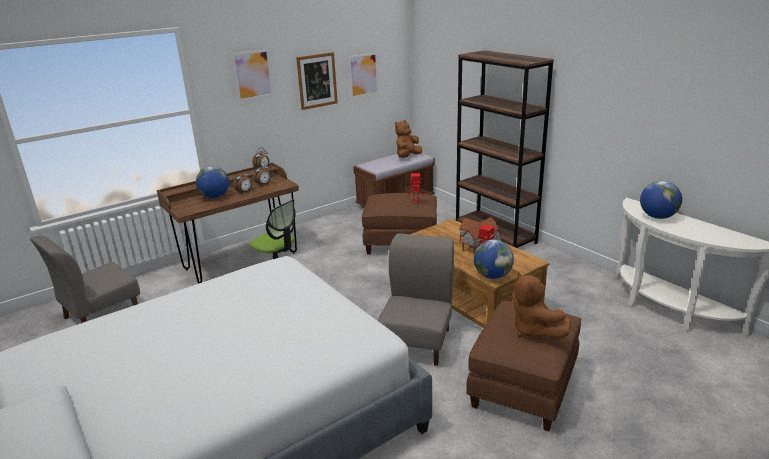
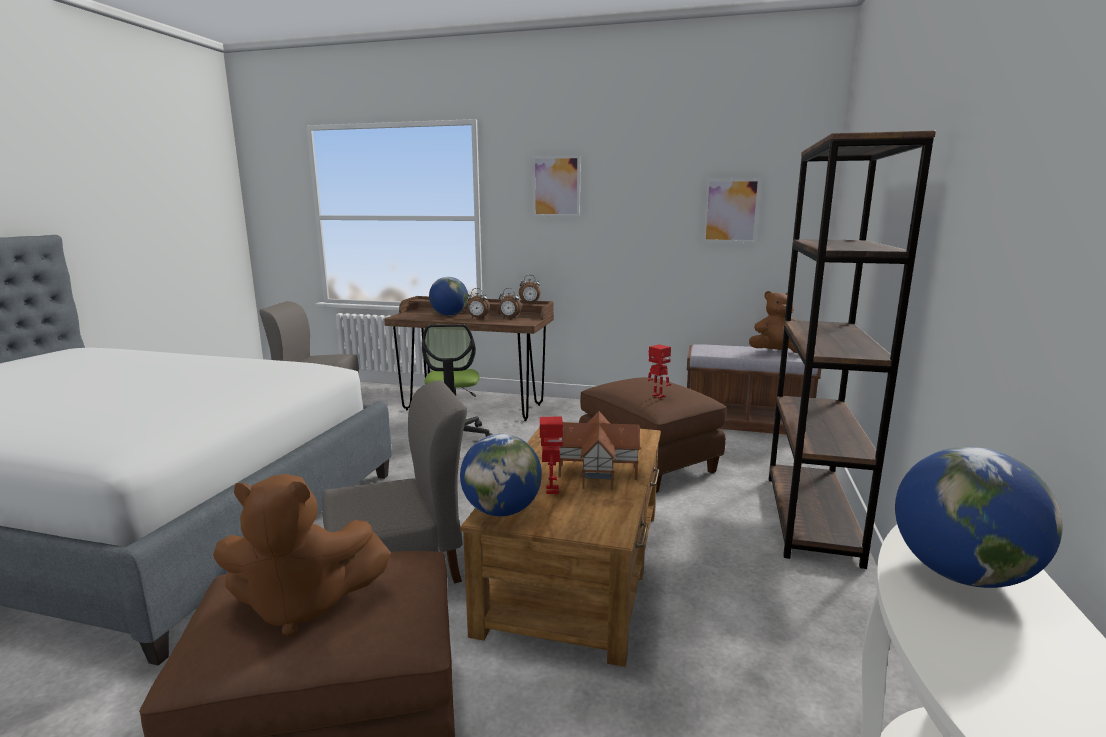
camera: 50 degrees right, 10 degrees down
picture [296,52,338,110] -> none
brown plush toy [513,272,571,339] -> brown plush toy turned 120 degrees counterclockwise [213,474,391,637]

